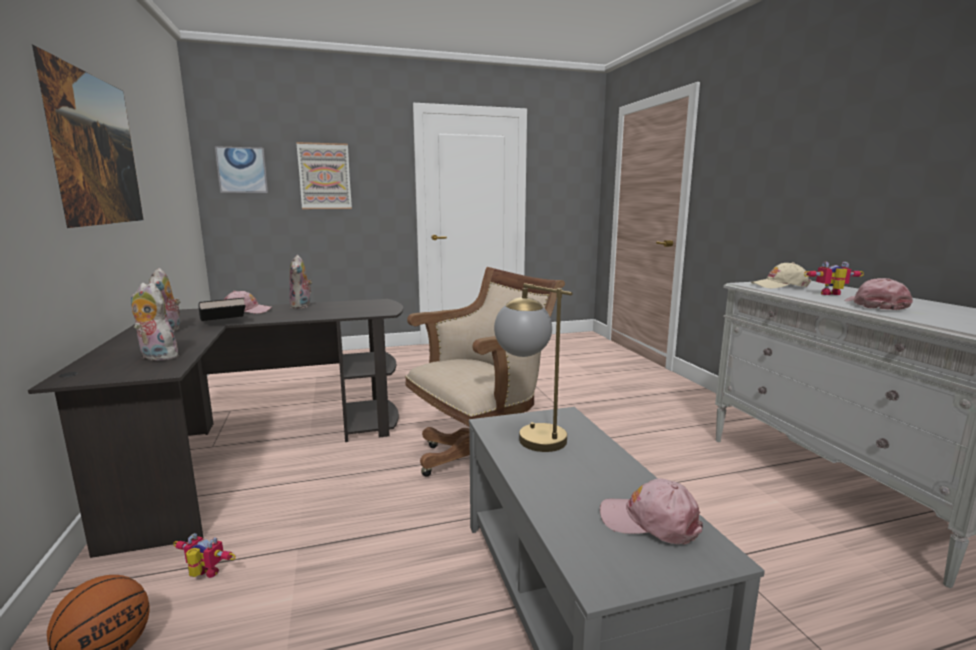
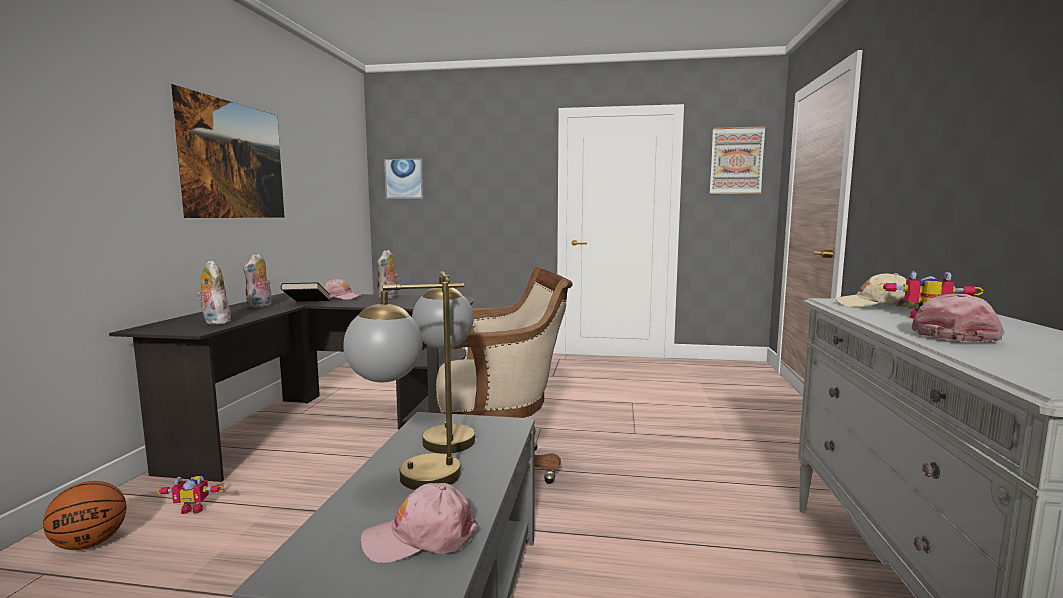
camera: 25 degrees right, 5 degrees down
toy robot [173,533,236,578] -> toy robot turned 135 degrees clockwise [156,476,224,514]
picture [296,142,352,209] -> picture moved to [710,126,766,194]
pink cap [600,479,703,545] -> pink cap turned 60 degrees counterclockwise [360,483,477,563]
none -> table lamp [343,282,464,490]

